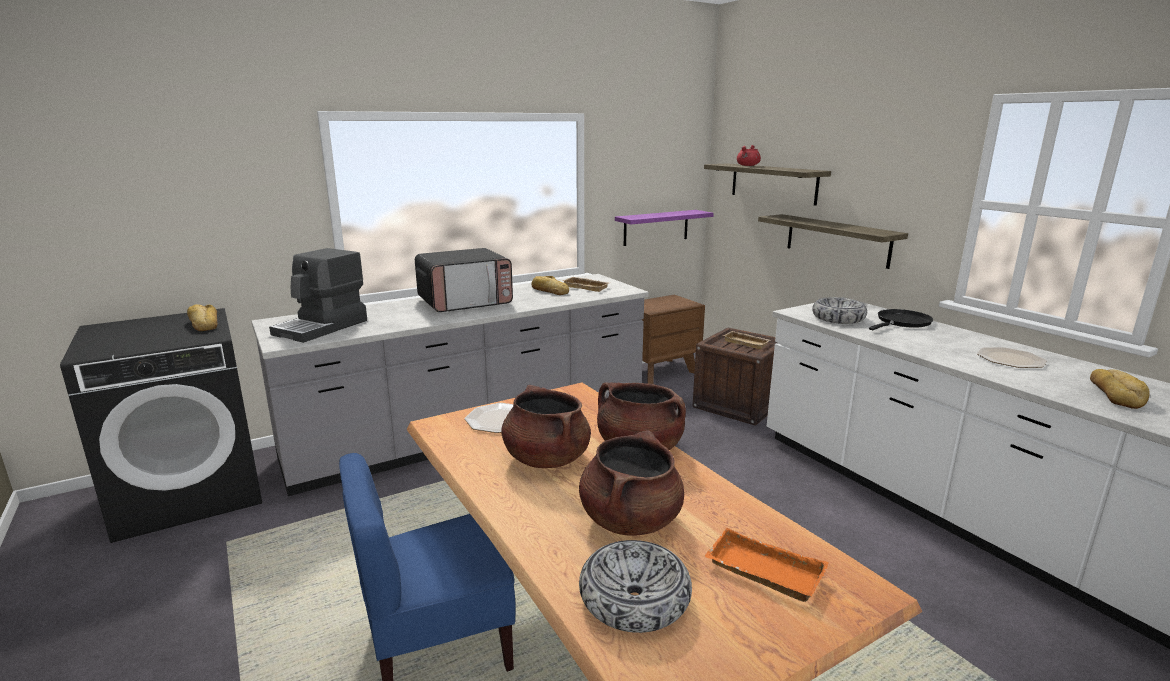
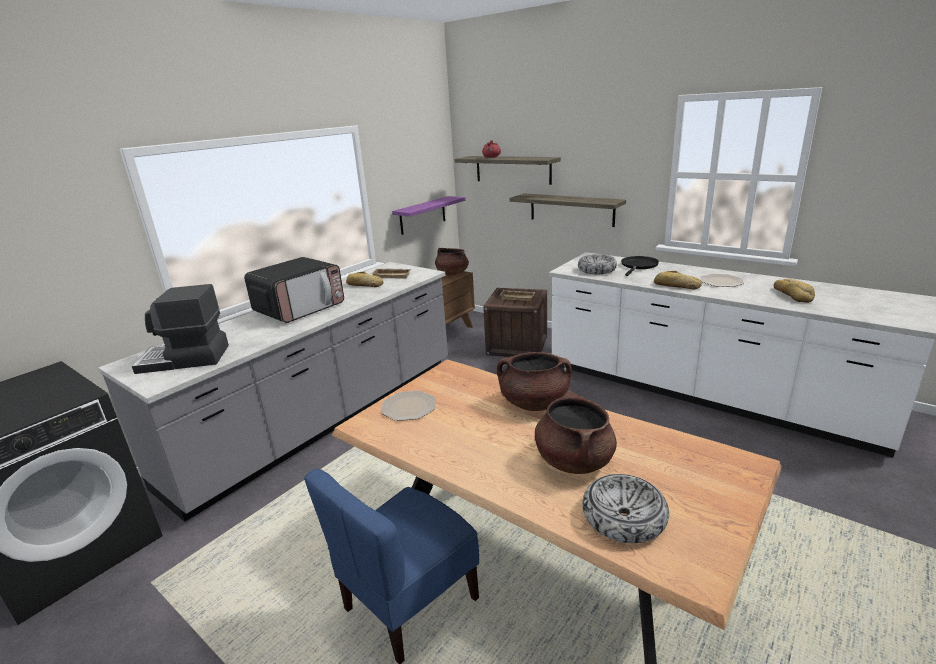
camera: 20 degrees left, 5 degrees up
bread [187,304,217,331] -> bread moved to [654,271,702,290]
coffee machine [269,248,367,343] -> coffee machine turned 75 degrees clockwise [132,284,229,374]
brown cooking pot [501,385,591,468] -> brown cooking pot moved to [435,248,469,275]
orange tray [705,528,828,602] -> none

